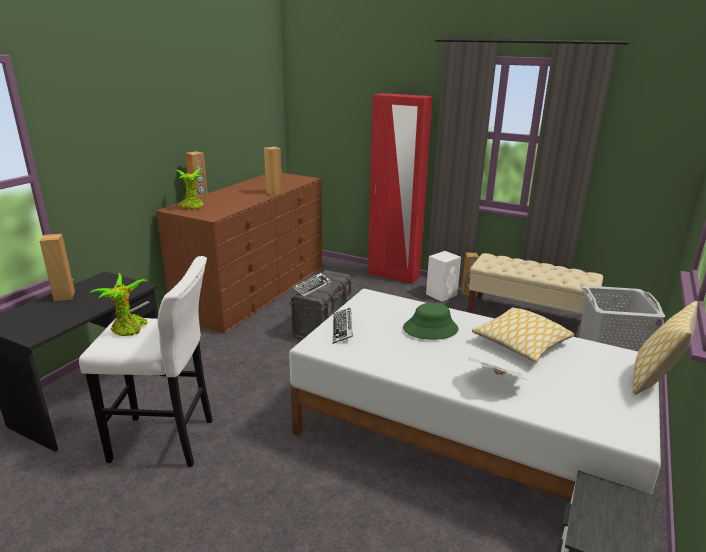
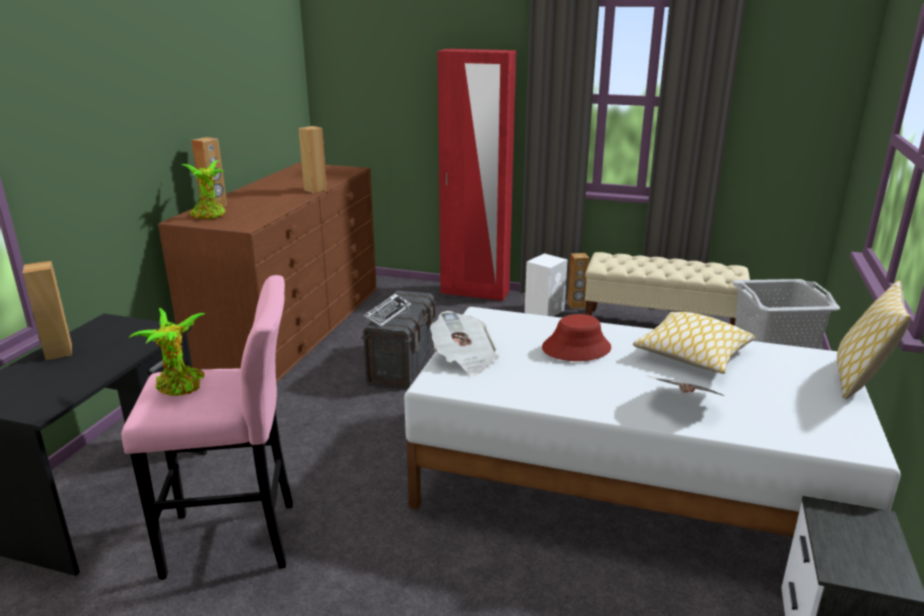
camera: 10 degrees left, 0 degrees up
white stool [79,256,213,467] -> pink stool [122,275,293,580]
keyboard [332,308,353,344] -> newspaper [430,311,499,376]
green hat [403,303,458,340] -> red hat [542,314,611,361]

